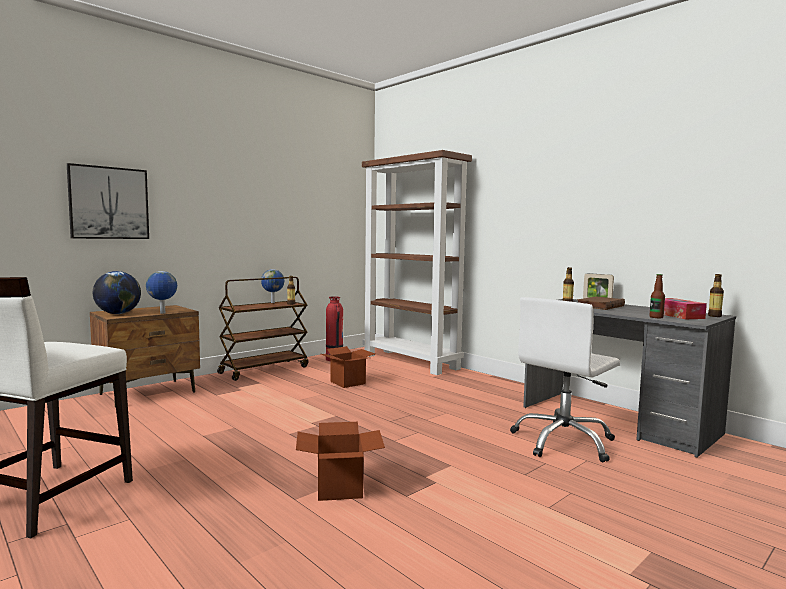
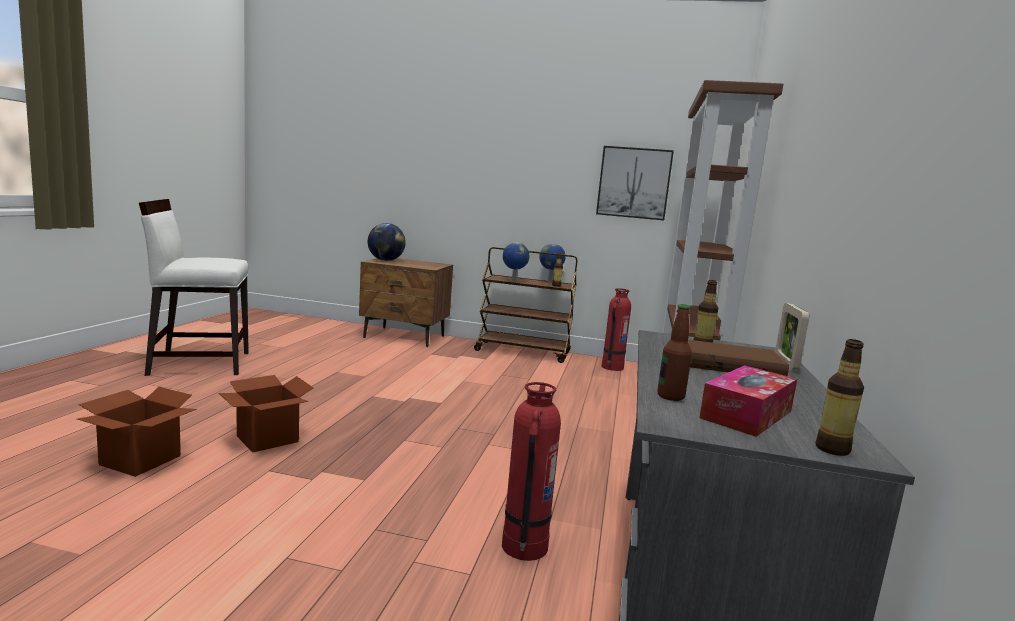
camera: 55 degrees right, 5 degrees up
picture [67,163,149,239] -> picture moved to [596,146,674,220]
globe [146,271,177,314] -> globe moved to [503,242,529,282]
cardboard box [321,346,375,388] -> cardboard box moved to [77,387,197,477]
white office chair [510,297,620,462] -> fire extinguisher [502,382,561,561]

